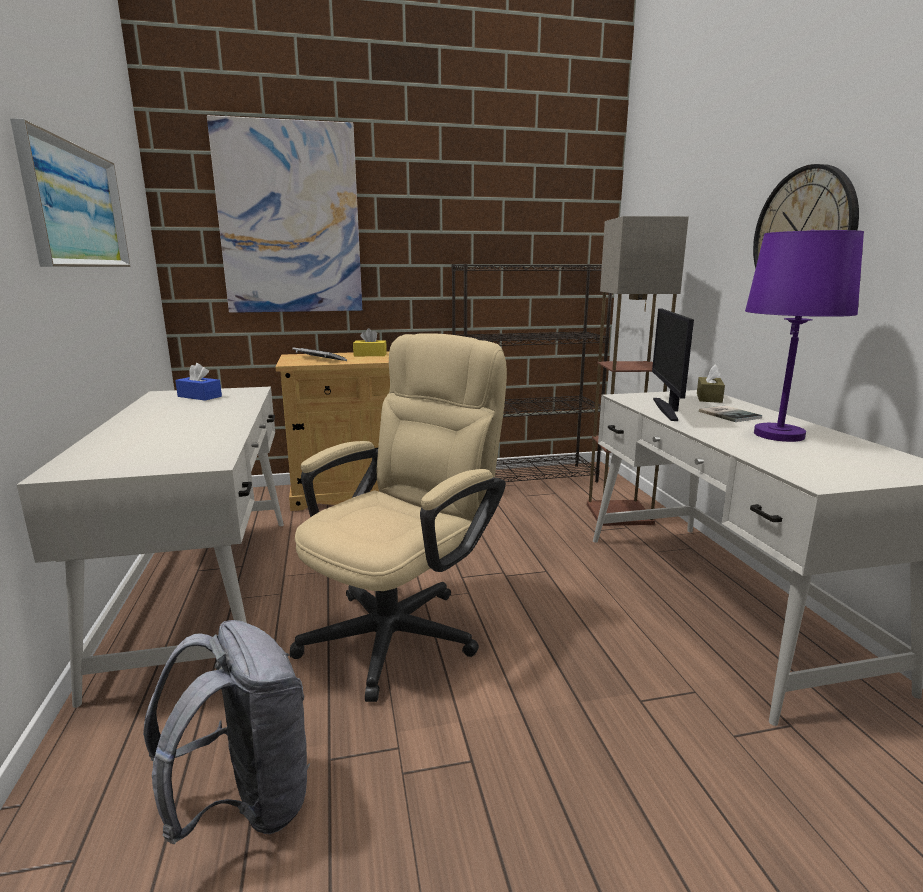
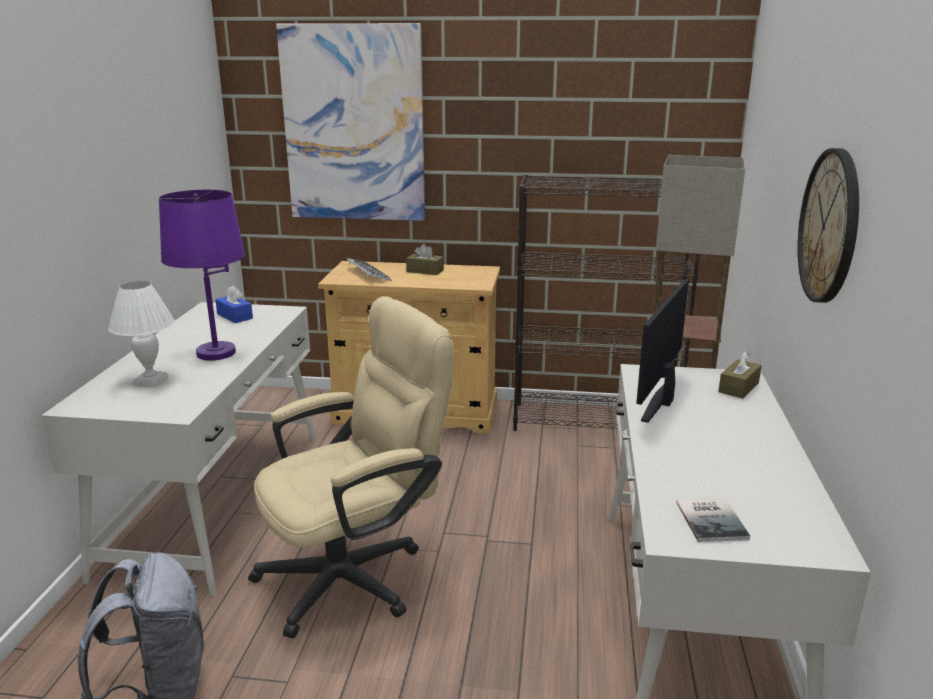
camera: 20 degrees right, 5 degrees up
picture [10,118,131,267] -> none
yellow tissue box [353,328,387,356] -> brown tissue box [406,244,444,275]
book [699,406,762,422] -> book moved to [676,498,750,542]
purple table lamp [745,229,864,442] -> purple table lamp moved to [159,190,245,361]
none -> white table lamp [108,281,175,386]

